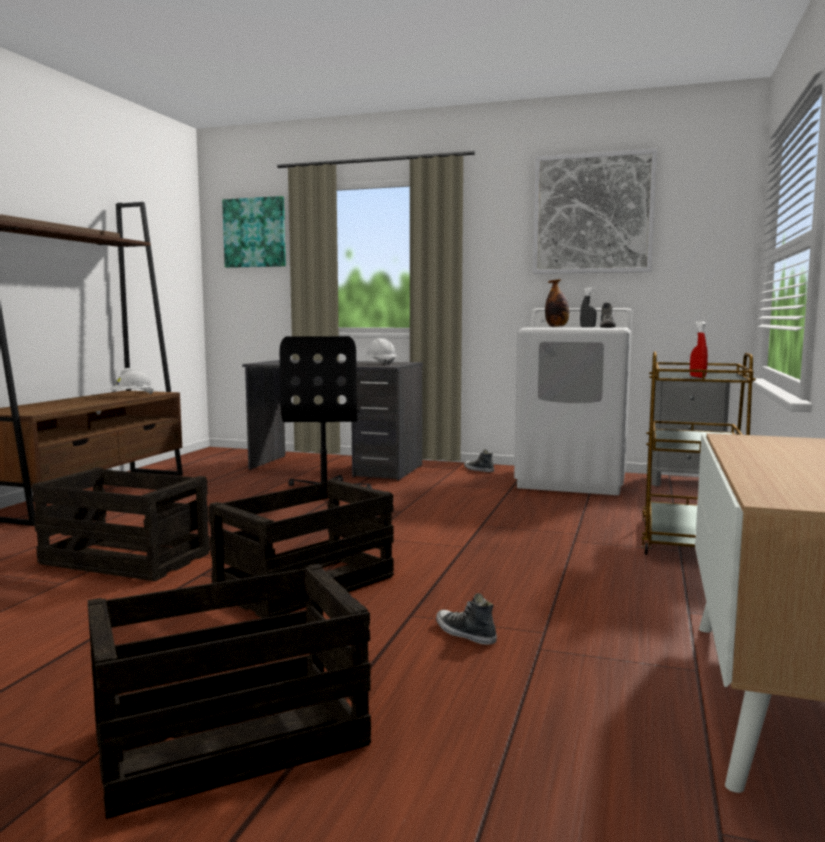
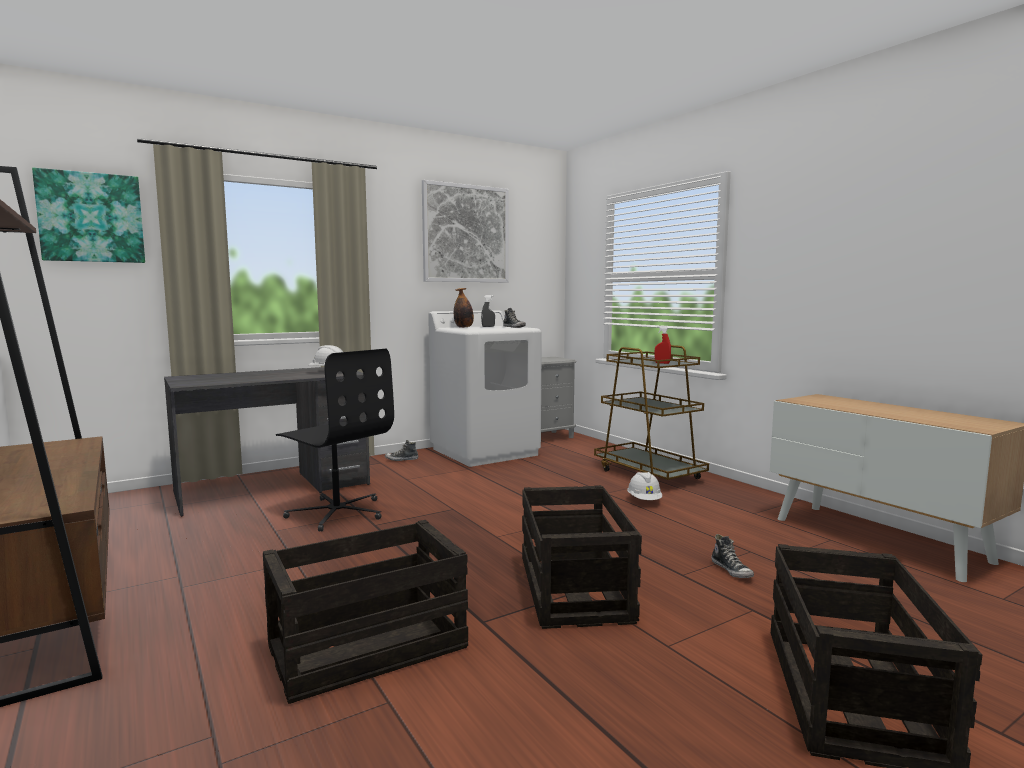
camera: 50 degrees left, 0 degrees up
white hard hat [110,368,154,395] -> white hard hat moved to [627,472,662,500]
shoe [436,593,497,645] -> shoe turned 105 degrees counterclockwise [712,534,754,578]

